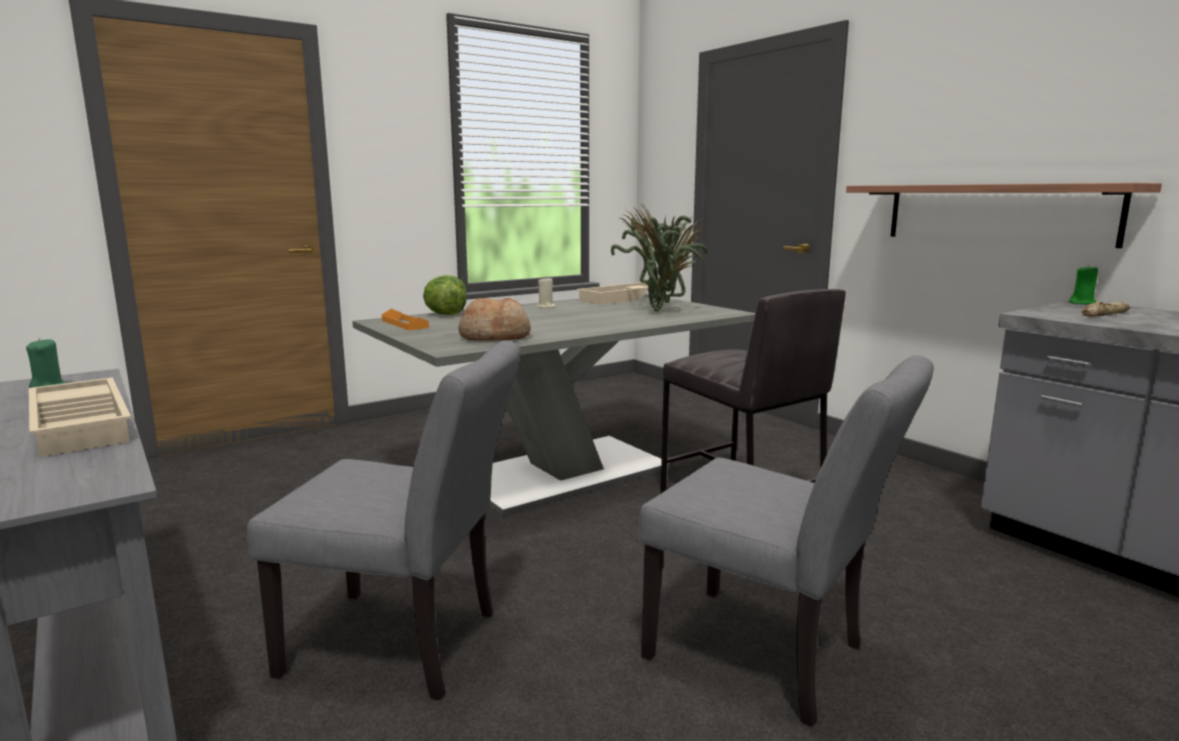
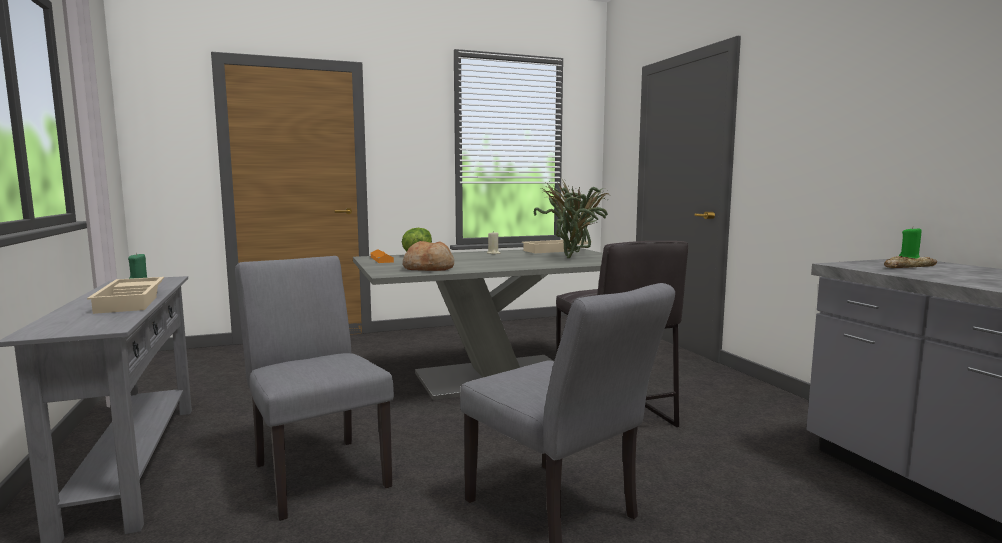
camera: 15 degrees right, 5 degrees down
grey chair [247,341,520,700] -> grey chair turned 150 degrees counterclockwise [235,256,394,521]
shelf [846,183,1162,248] -> none

